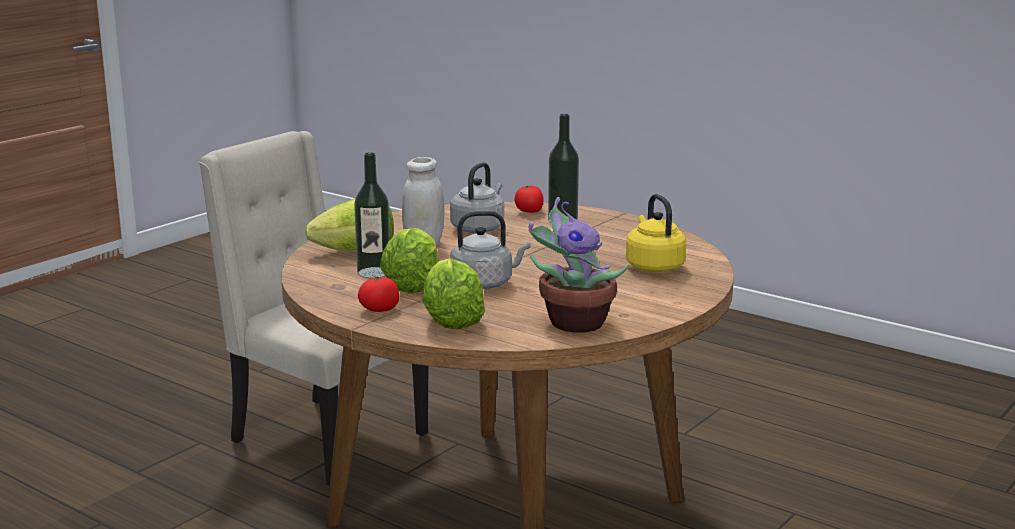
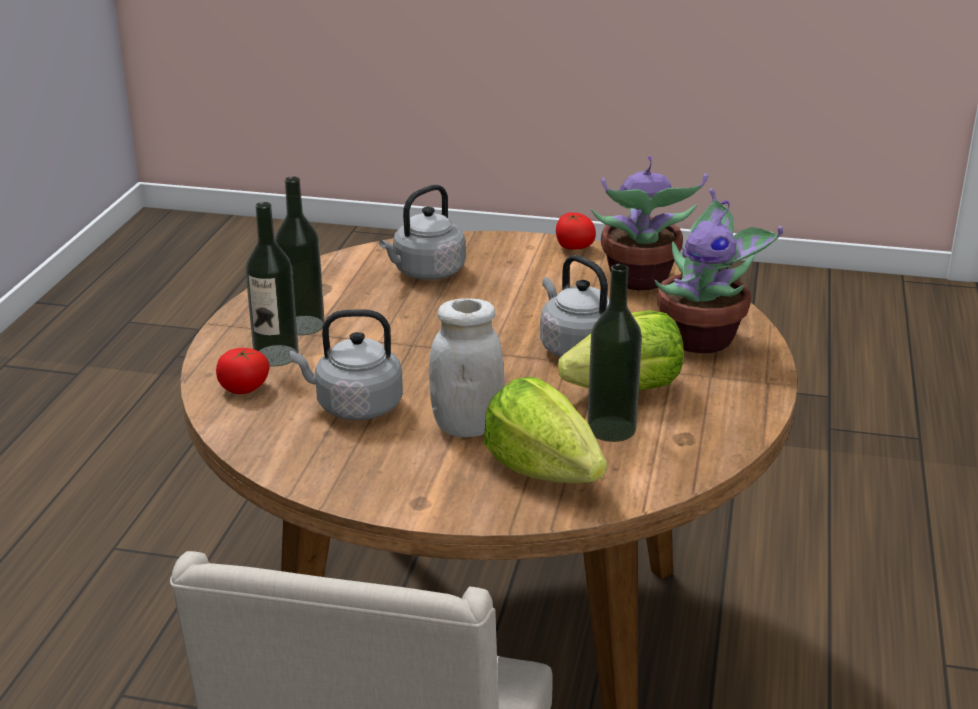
camera: 115 degrees left, 10 degrees up
tomato [358,276,399,312] -> tomato moved to [556,213,596,249]
lettuce [422,259,485,330] -> potted plant [654,188,783,353]
yellow kettle [626,194,686,272] -> grey kettle [379,185,465,280]
none -> bottle [275,176,325,335]

